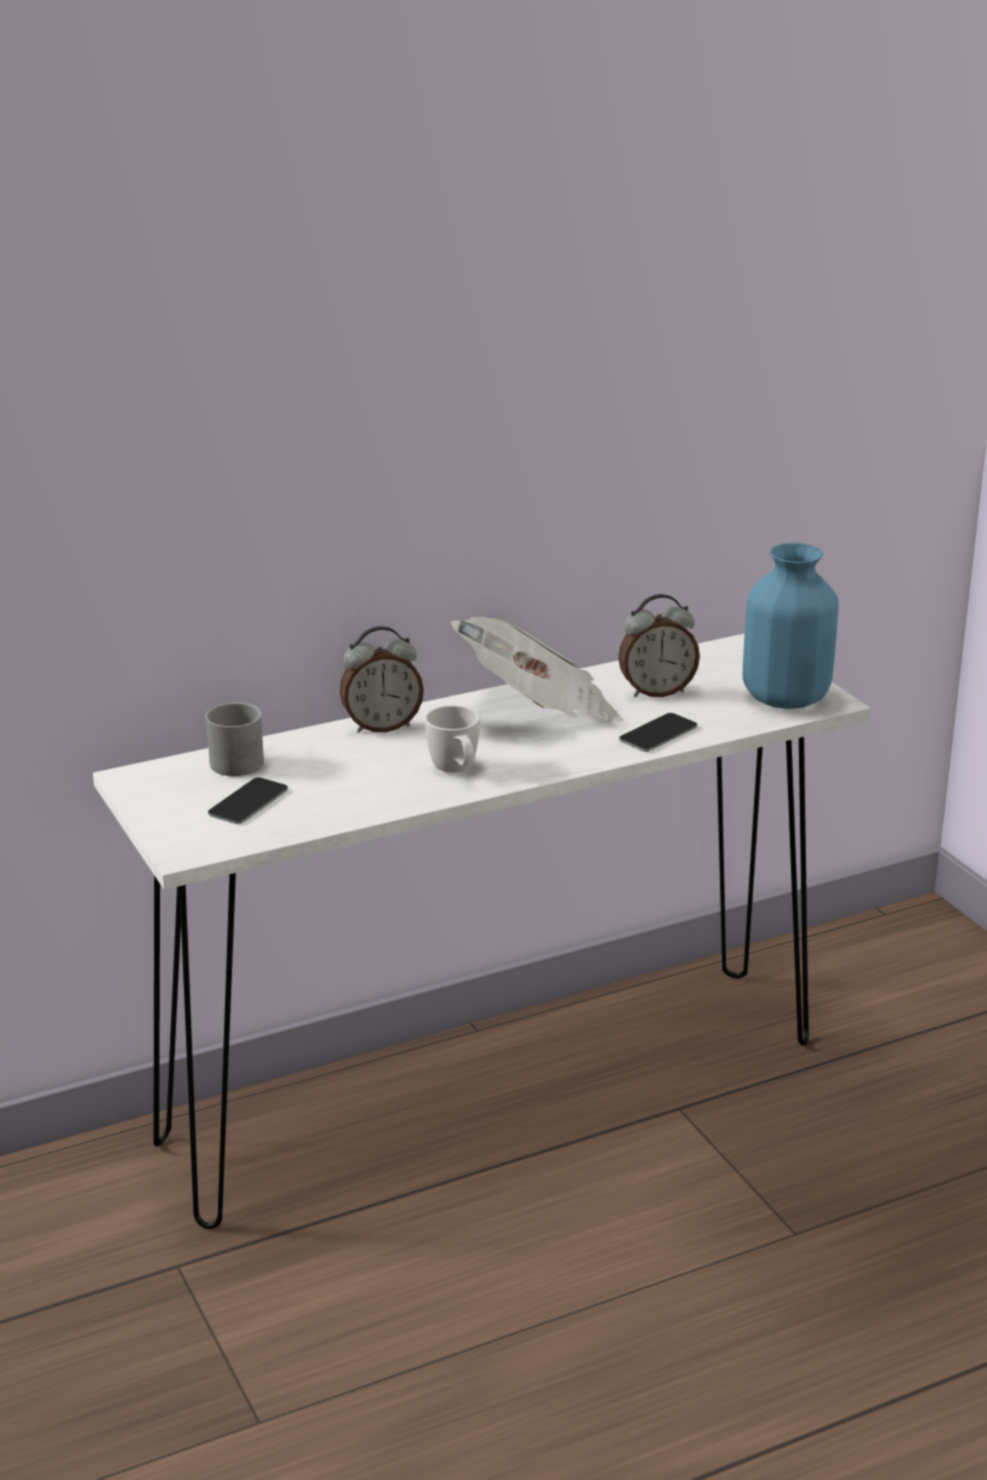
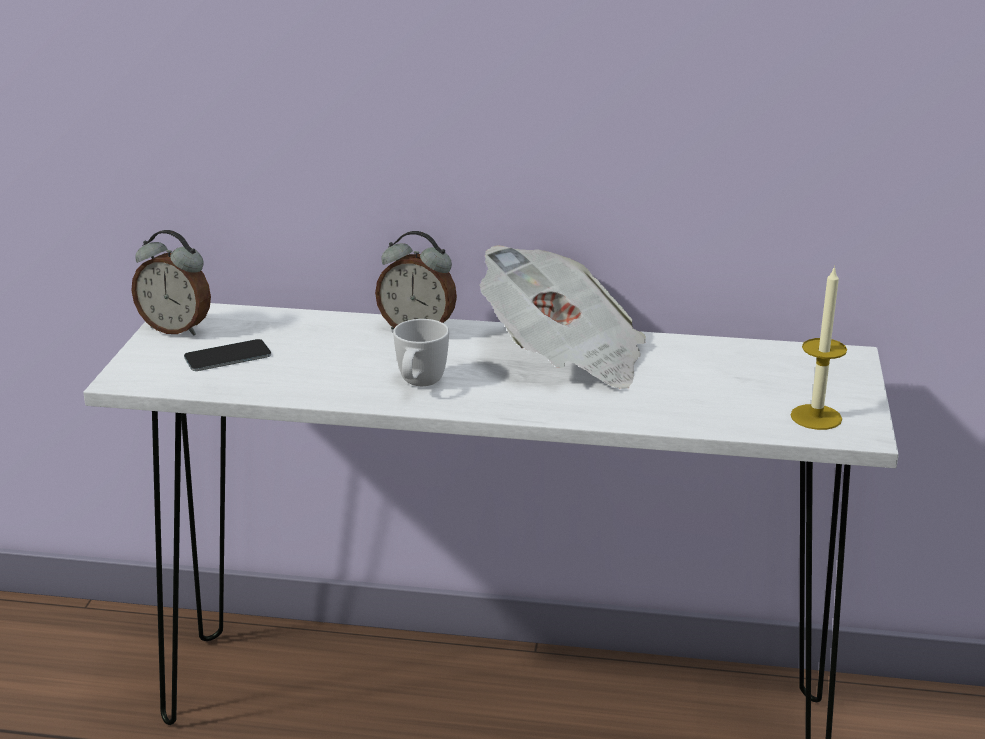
camera: 35 degrees right, 0 degrees up
grey mug [205,702,264,776] -> none
alarm clock [618,594,700,697] -> alarm clock moved to [131,230,211,336]
phone [619,713,697,752] -> none
blue vase [743,543,839,709] -> candle [791,265,847,430]

